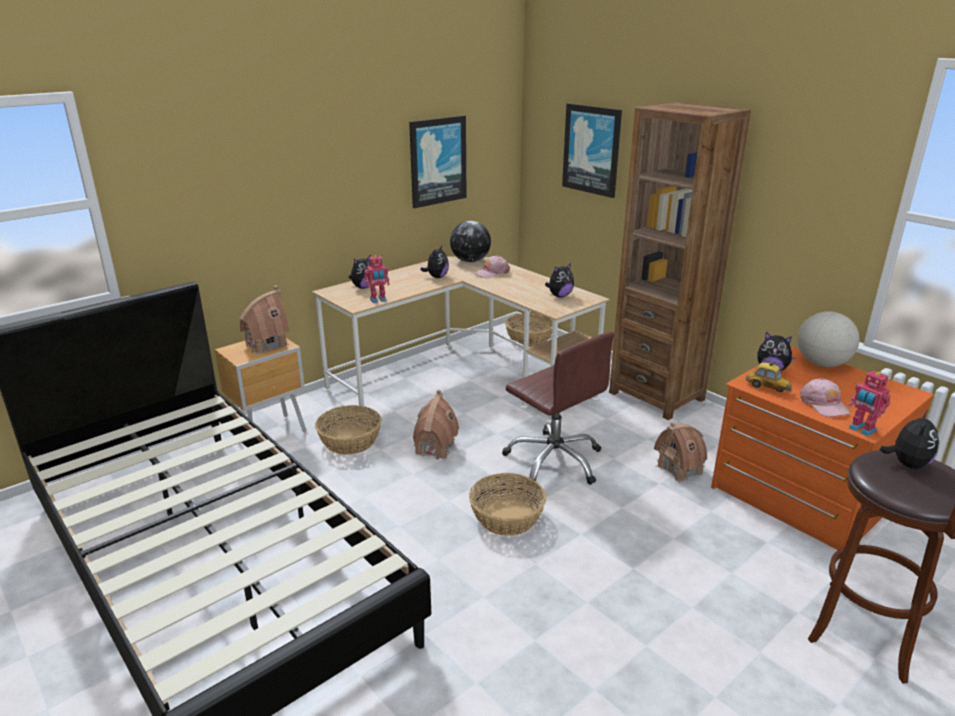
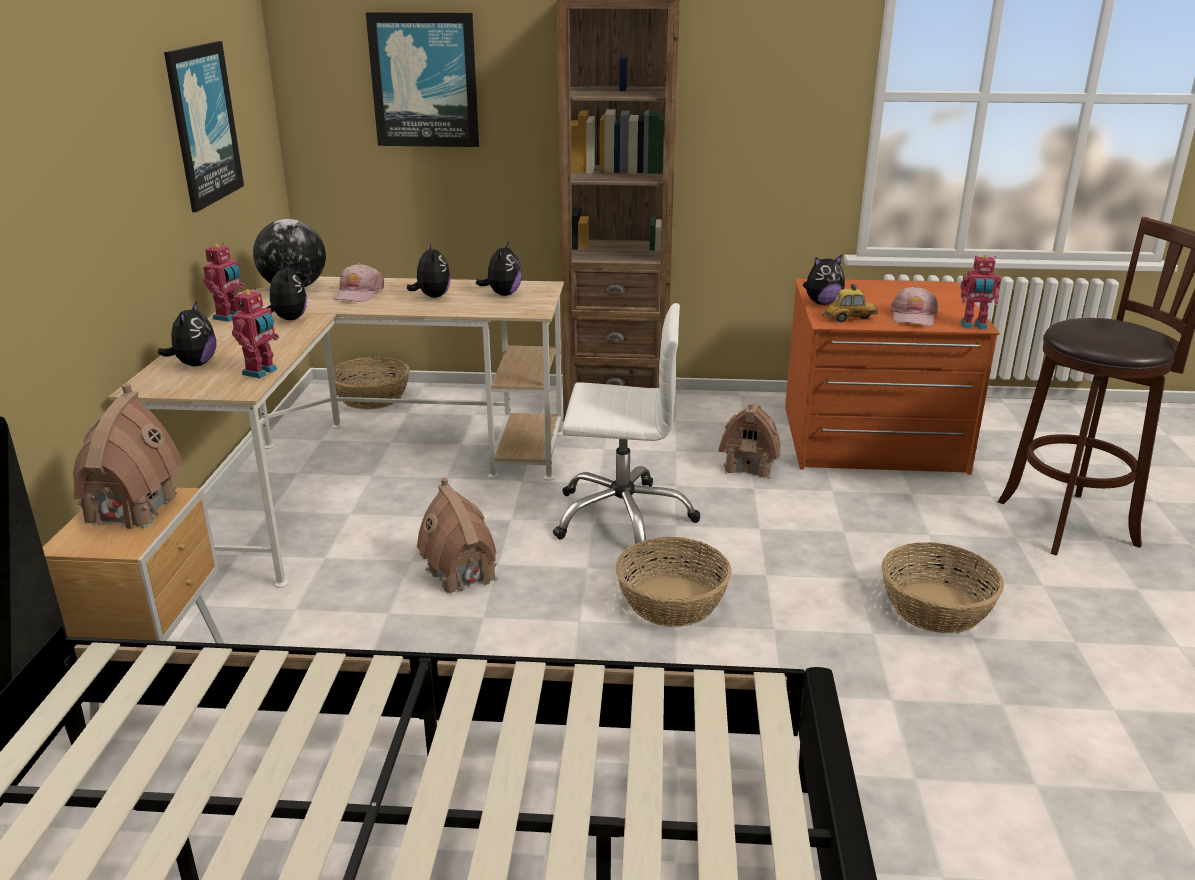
camera: 45 degrees left, 0 degrees up
basket [315,405,382,455] -> basket moved to [882,542,1004,633]
brown office chair [502,332,614,486] -> white office chair [553,303,700,557]
globe [797,311,859,367] -> none
pink cap [800,378,851,417] -> pink cap turned 75 degrees clockwise [891,286,938,326]
plush toy [880,410,939,469] -> plush toy moved to [407,243,451,298]
none -> toy robot [203,243,245,322]

